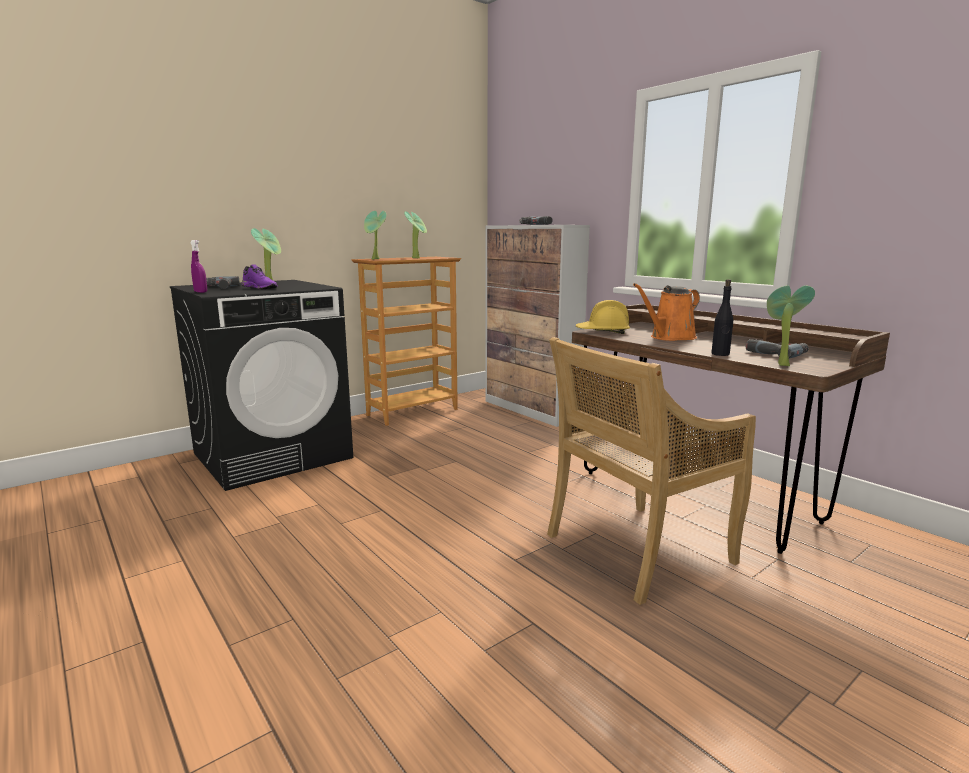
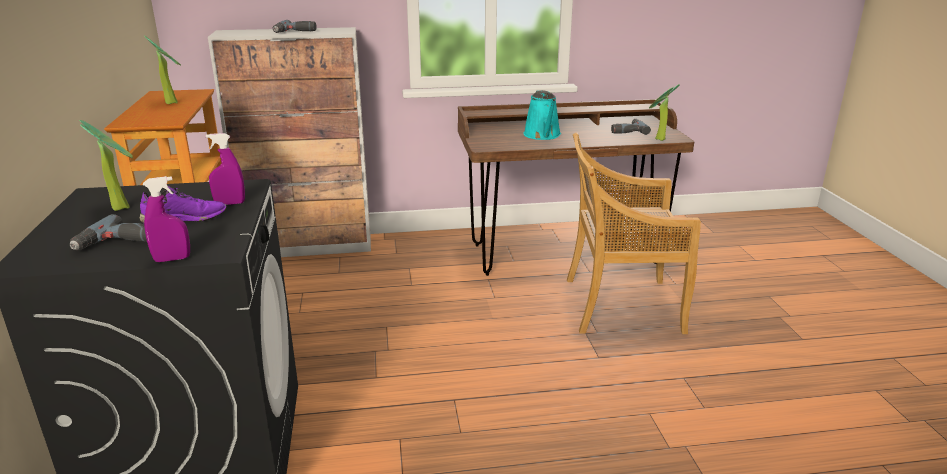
camera: 60 degrees left, 10 degrees up
potted plant [364,211,386,260] -> none
beige chair [547,337,756,605] -> beige chair turned 90 degrees clockwise [567,133,701,334]
yellow hard hat [576,300,630,334] -> none
orange watering can [633,283,700,341] -> turquoise watering can [523,90,561,140]
black bottle [711,279,733,356] -> none
none -> purple spray bottle [206,133,245,205]

